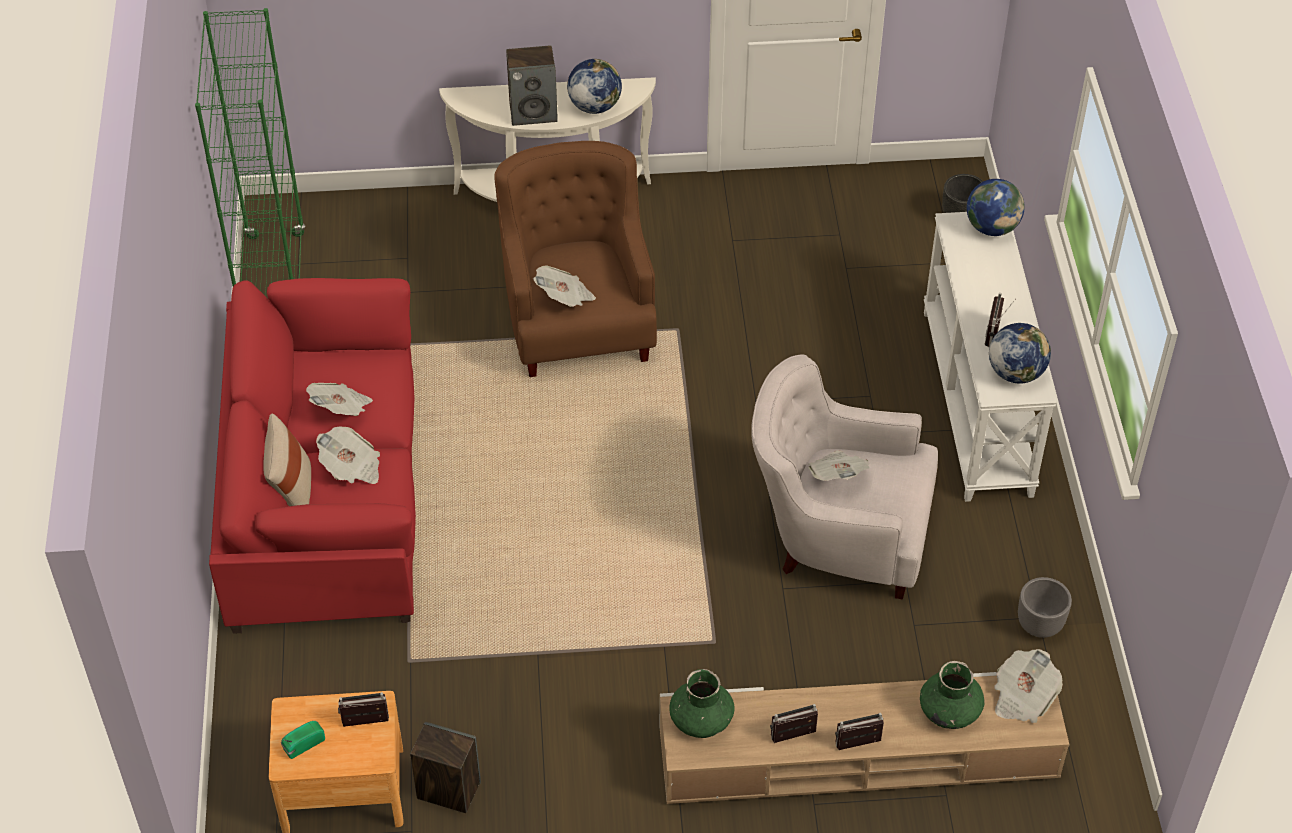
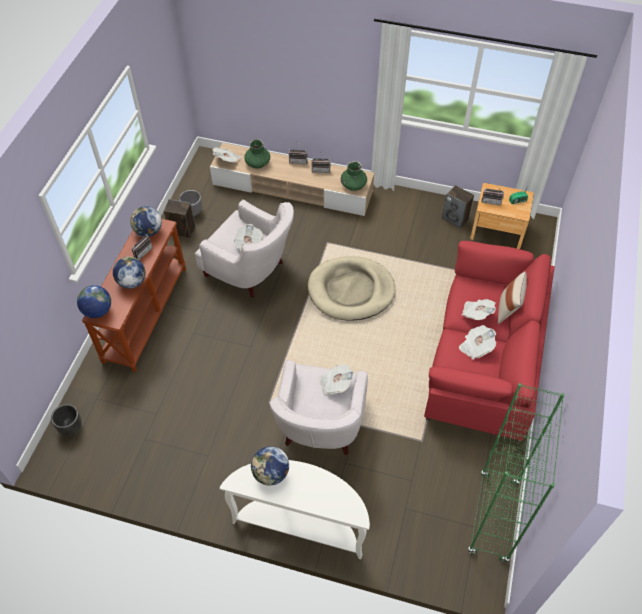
camera: 160 degrees left, 5 degrees up
brown armchair [494,141,657,377] -> white armchair [270,360,368,455]
speaker [506,45,558,126] -> speaker moved to [164,199,195,238]
white console table [924,212,1057,502] -> brown console table [82,219,186,372]
none -> globe [113,256,146,289]
none -> beige dog bed [308,256,395,320]

